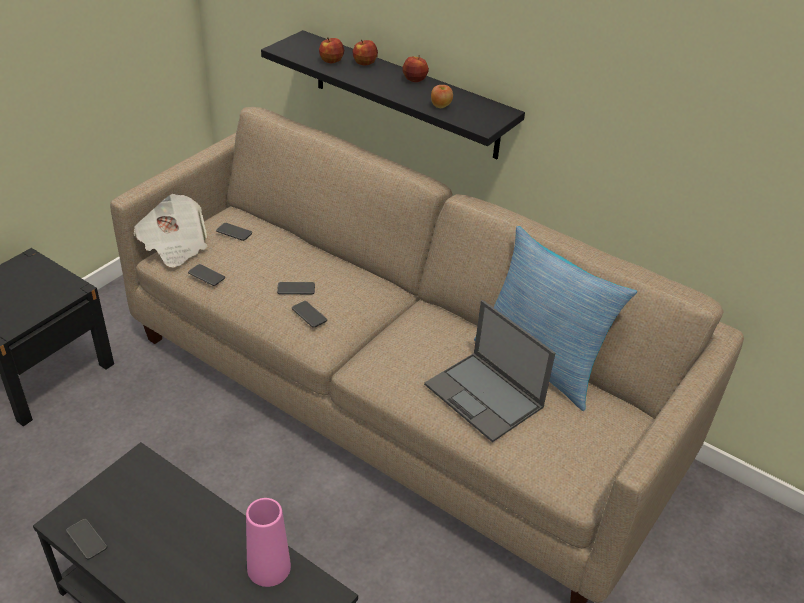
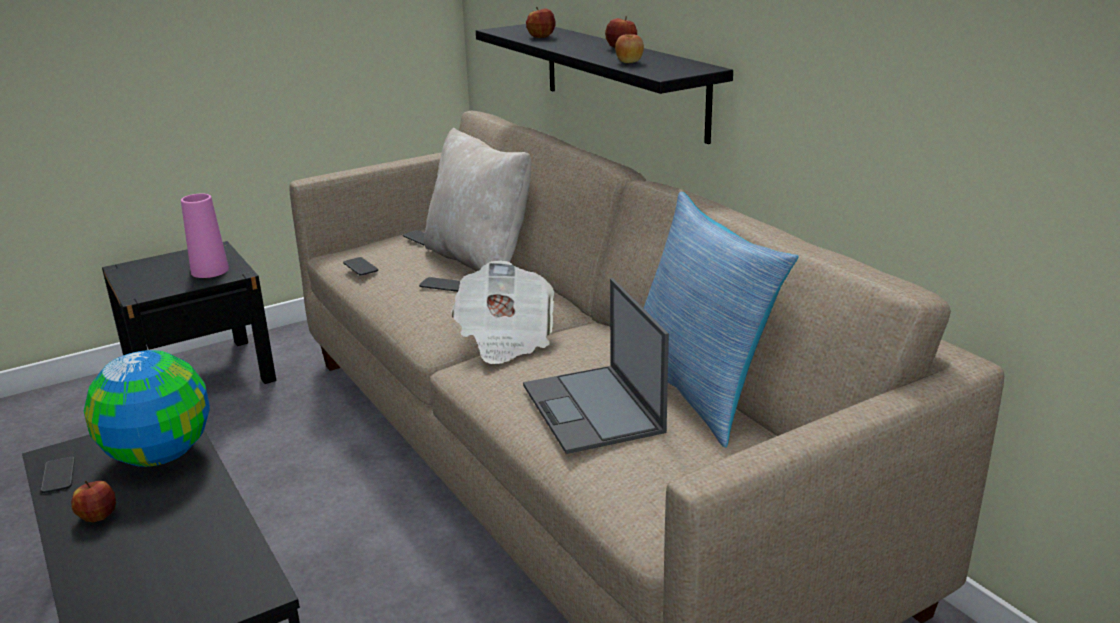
camera: 25 degrees right, 15 degrees down
newspaper [134,194,207,268] -> newspaper moved to [451,260,555,364]
pink vase [246,498,291,587] -> pink vase moved to [181,194,229,278]
phone [292,301,327,328] -> none
apple [353,39,378,66] -> apple moved to [71,481,116,522]
none -> globe [84,350,210,467]
none -> beige pillow [424,128,531,272]

